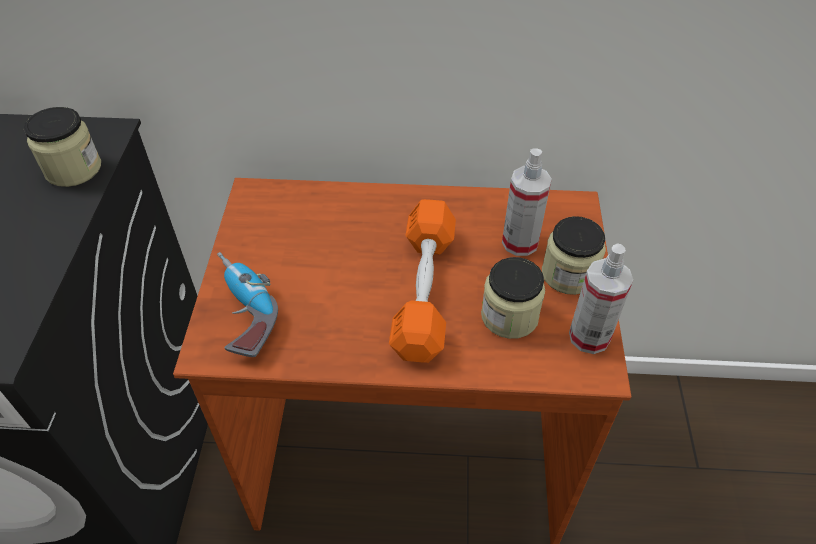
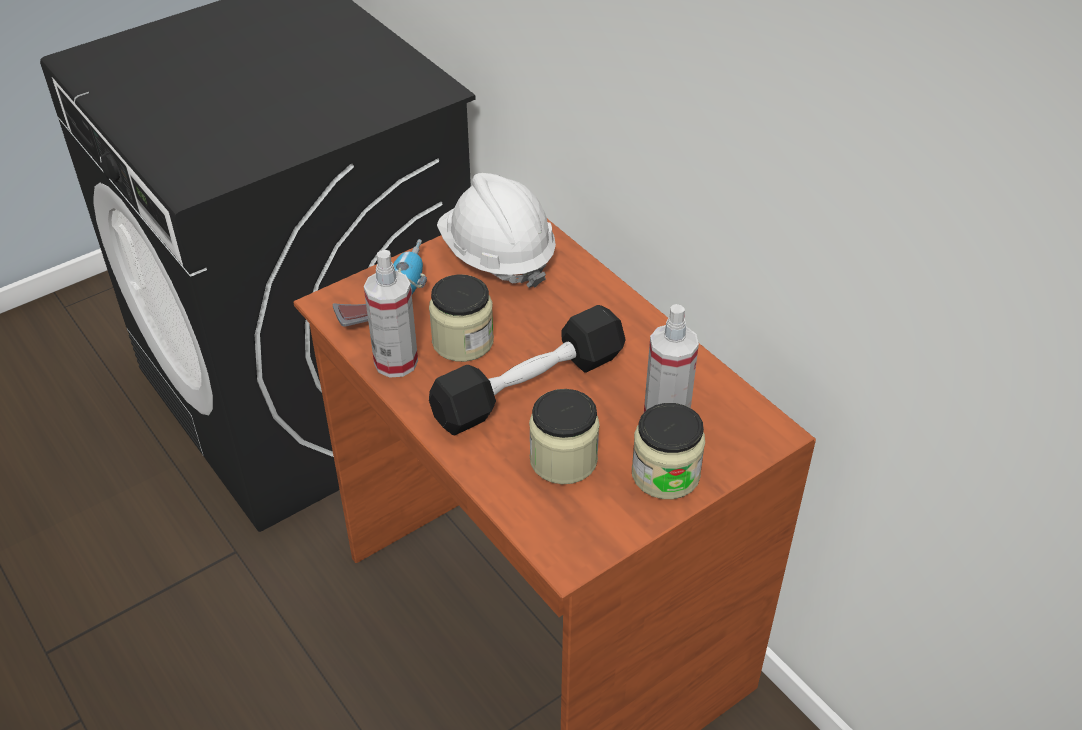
camera: 50 degrees right, 5 degrees down
jar [24,107,101,187] -> jar moved to [429,274,494,362]
orange dumbbell [389,199,456,363] -> black dumbbell [429,305,626,435]
spray bottle [569,243,633,354] -> spray bottle moved to [364,250,418,378]
none -> white hard hat [437,173,556,288]

